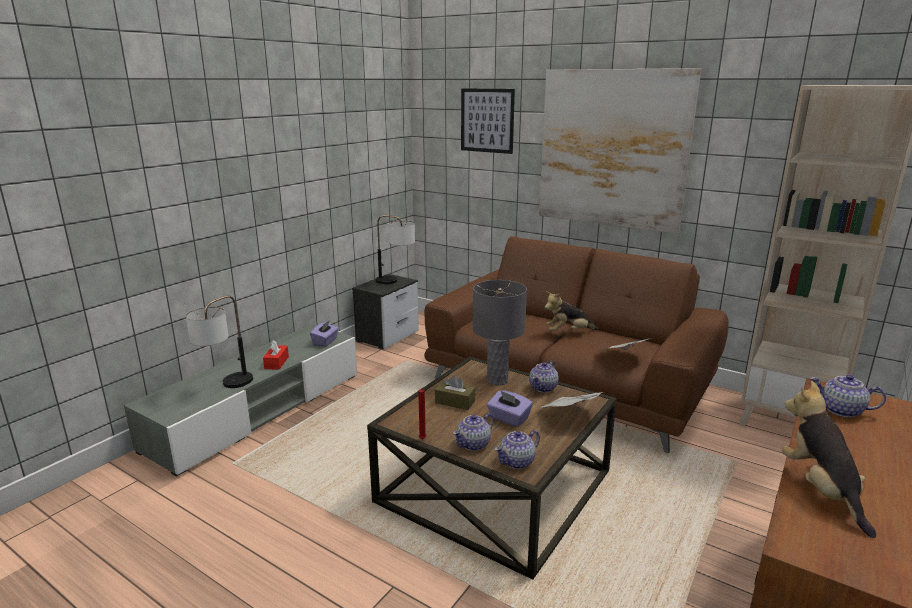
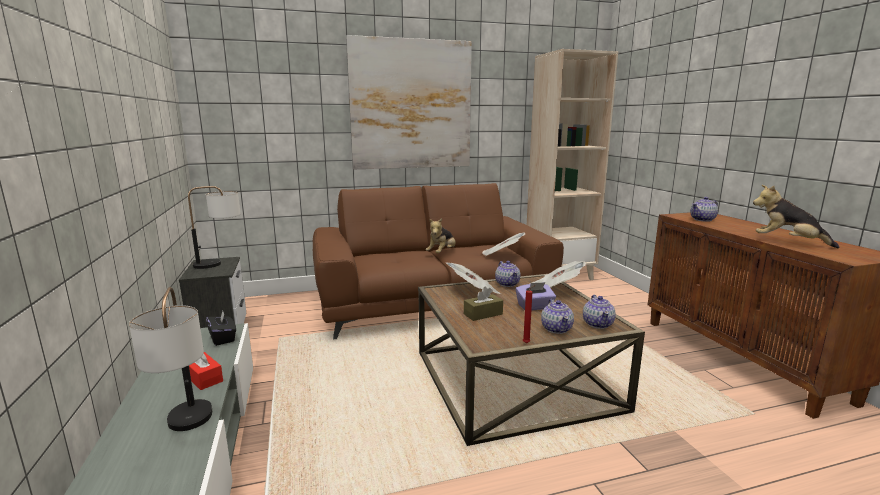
camera: 50 degrees left, 5 degrees down
purple tissue box [310,320,339,347] -> black tissue box [206,311,236,346]
picture [461,89,515,154] -> none
grey table lamp [473,280,527,386] -> newspaper [445,262,501,294]

